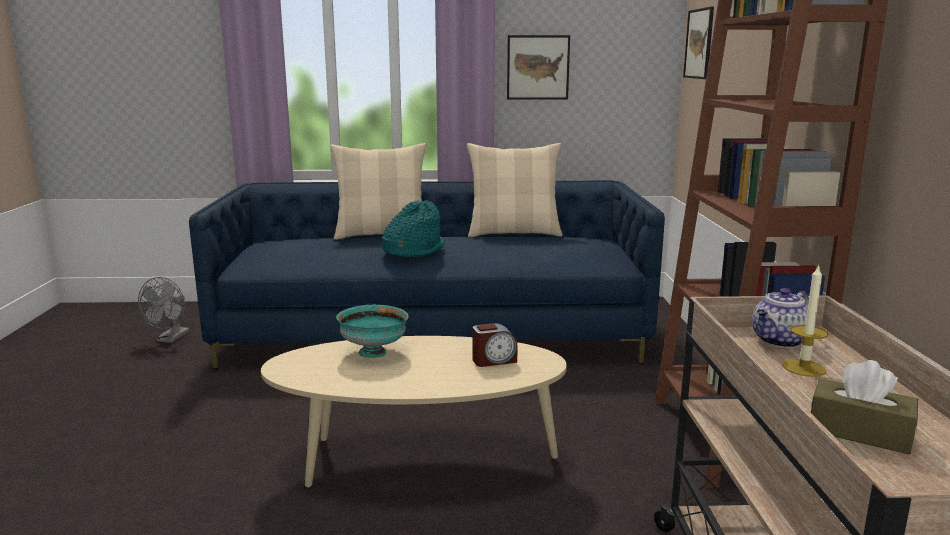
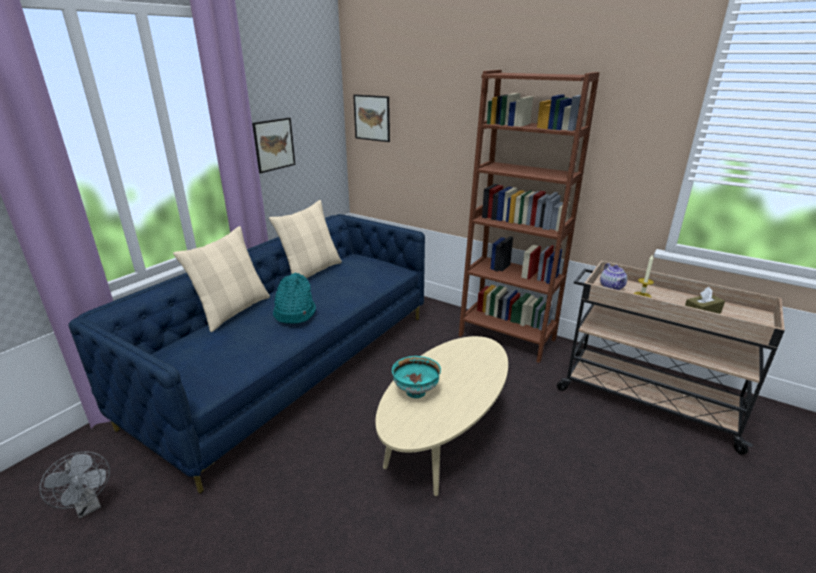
camera: 55 degrees left, 10 degrees up
alarm clock [473,323,518,367] -> none

